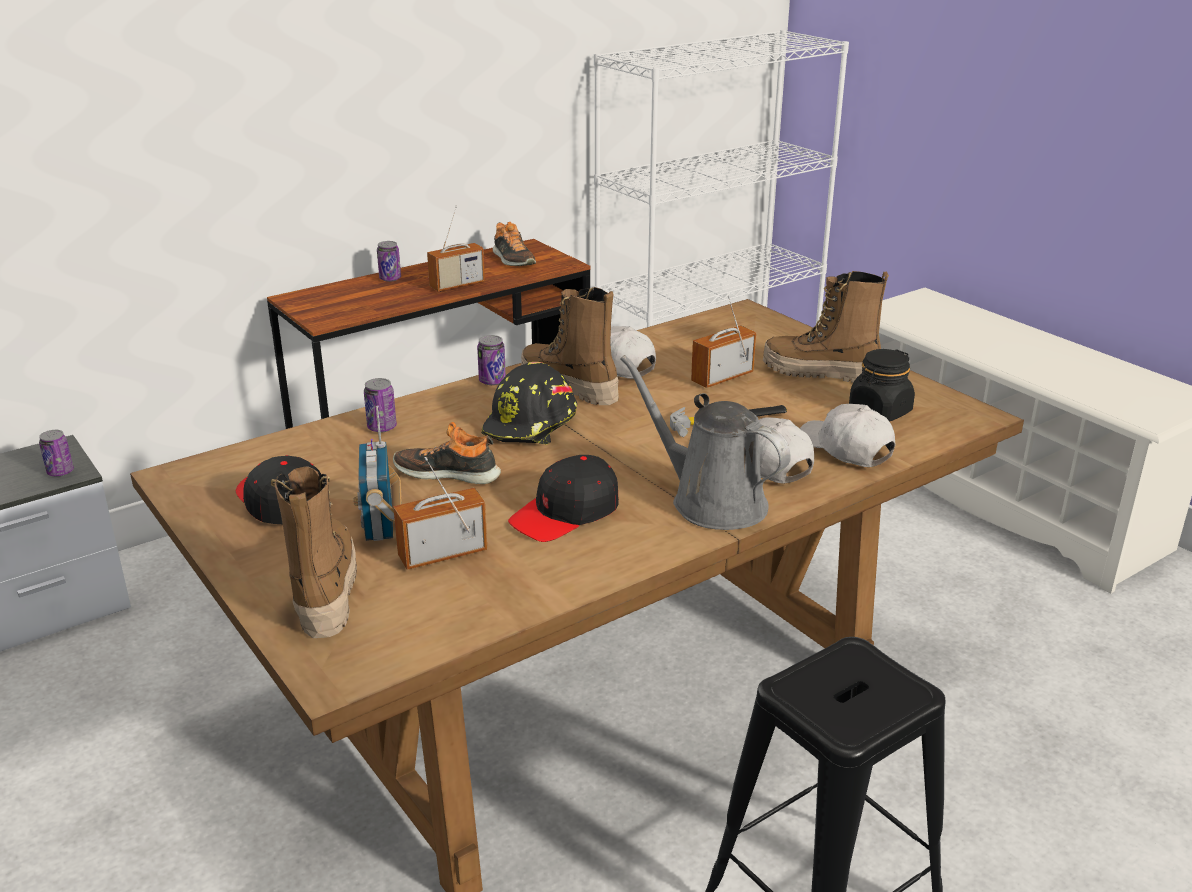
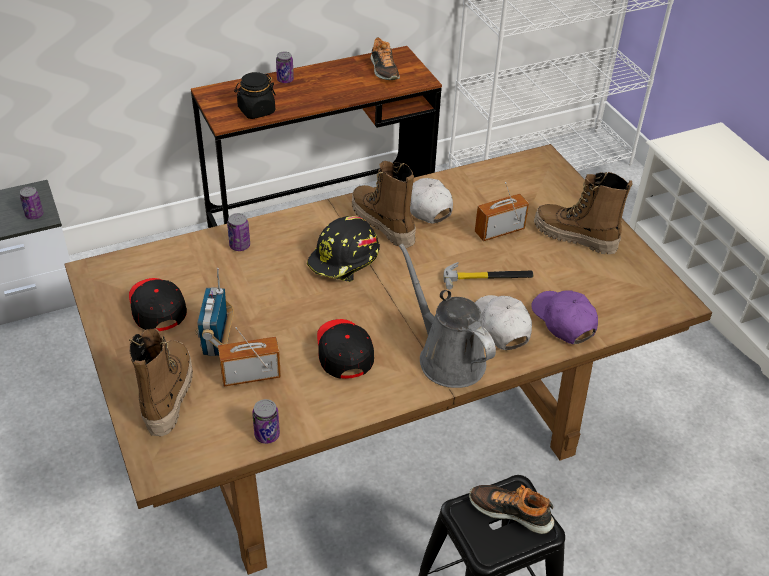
camera: 10 degrees right, 15 degrees up
shoe [393,422,501,484] -> shoe moved to [469,485,554,534]
radio [427,205,485,291] -> none
can [477,335,506,385] -> can moved to [252,399,280,444]
black cap [508,455,619,542] -> black cap turned 105 degrees clockwise [317,319,374,379]
white cap [800,404,896,467] -> purple cap [531,290,598,344]
black jar [849,349,915,422] -> black jar moved to [234,72,276,119]

